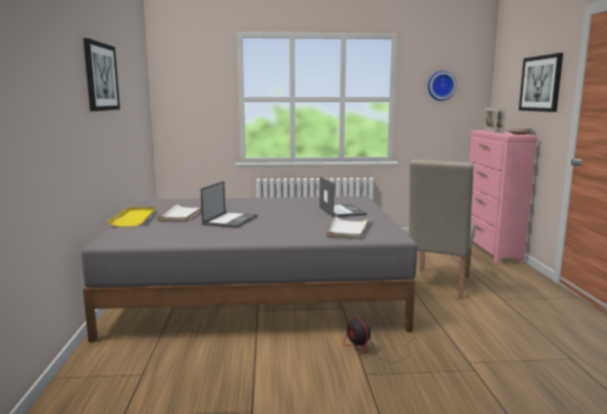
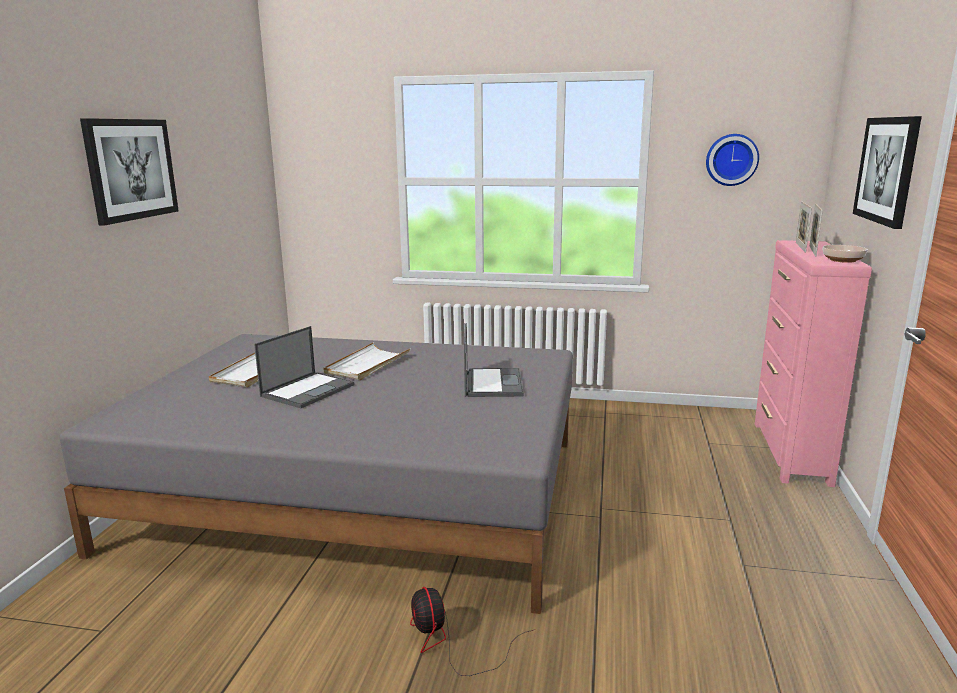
camera: 15 degrees right, 5 degrees up
yellow tray [107,207,157,227] -> none
white tray [327,215,370,239] -> white tray moved to [324,342,411,380]
beige chair [408,160,475,299] -> none

